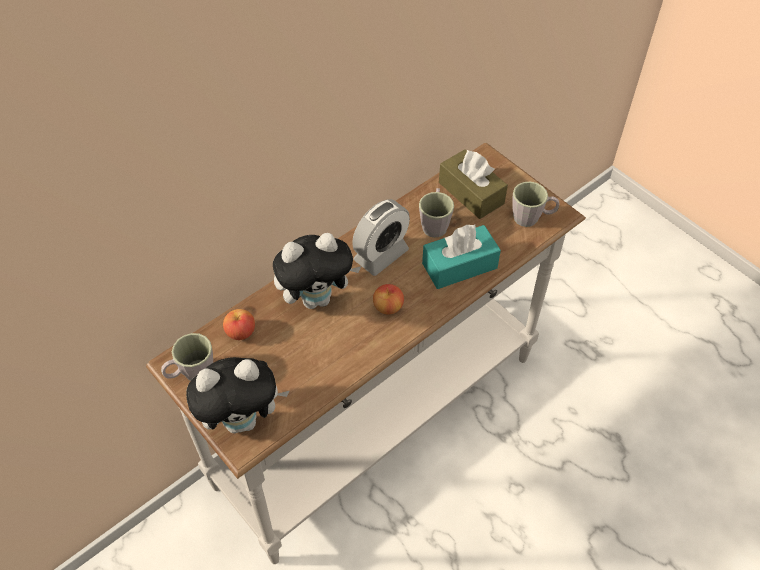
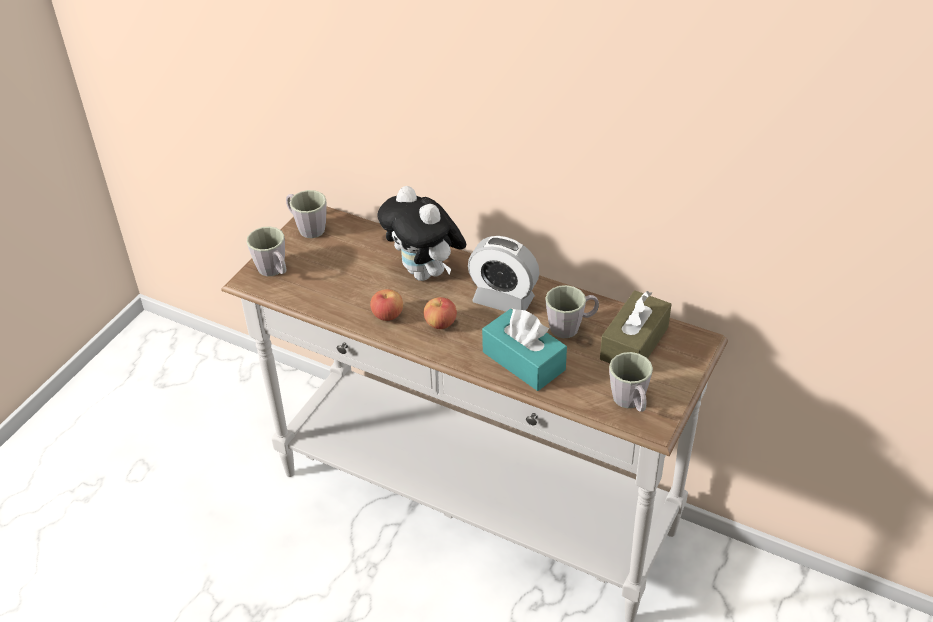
camera: 70 degrees right, 10 degrees down
plush toy [186,357,289,433] -> grey mug [247,227,286,276]
apple [223,309,255,340] -> apple moved to [370,289,403,321]

